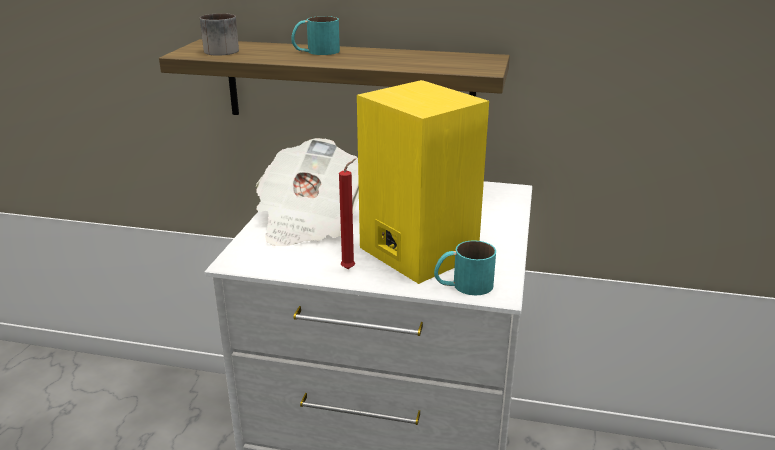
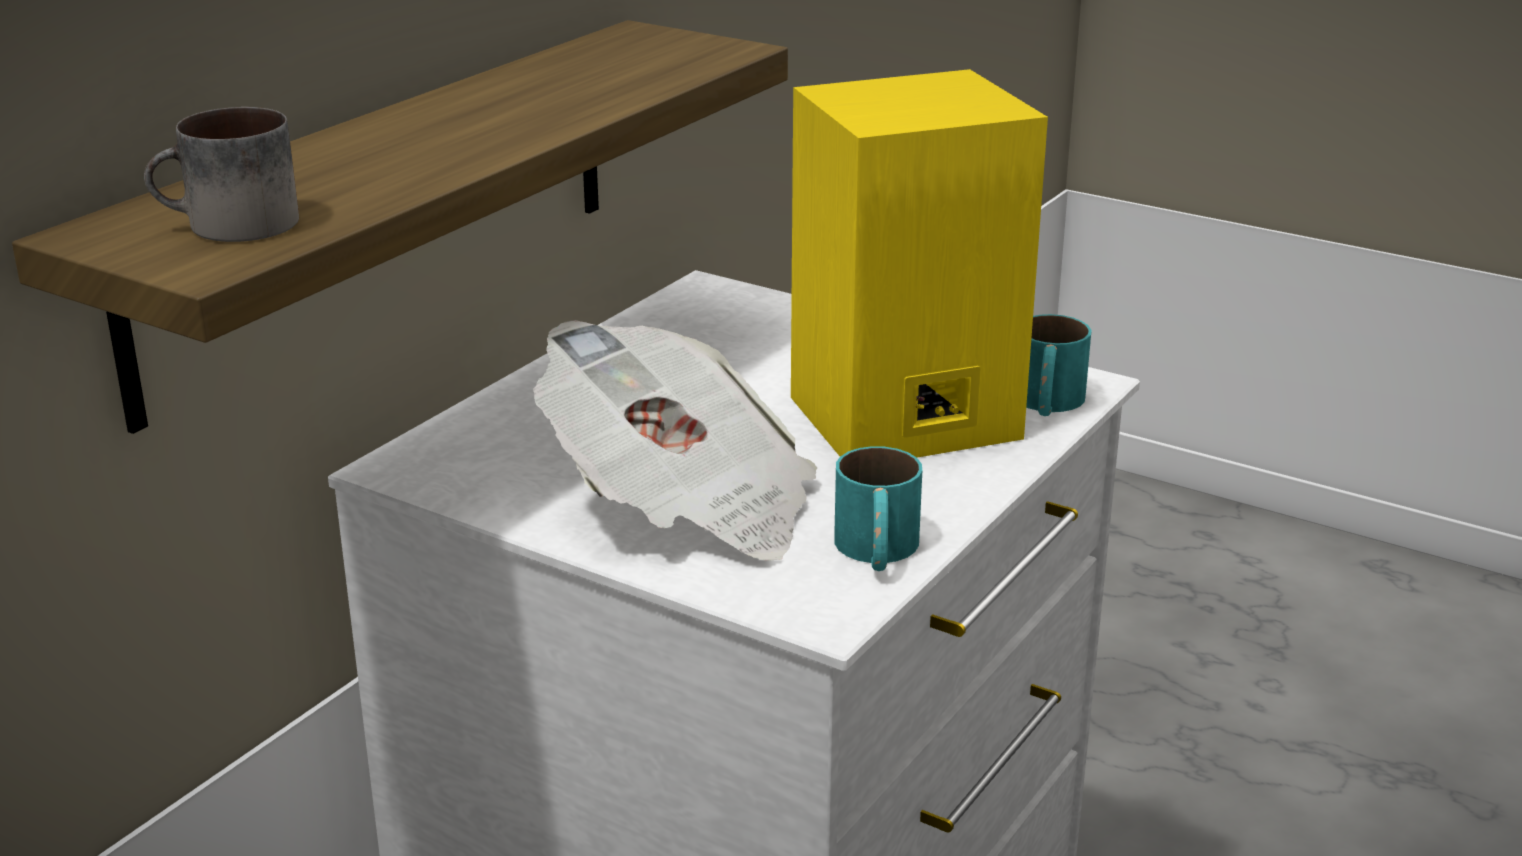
camera: 70 degrees left, 0 degrees up
turquoise mug [291,16,340,55] -> turquoise mug moved to [834,446,922,571]
red candle [339,158,356,269] -> none

